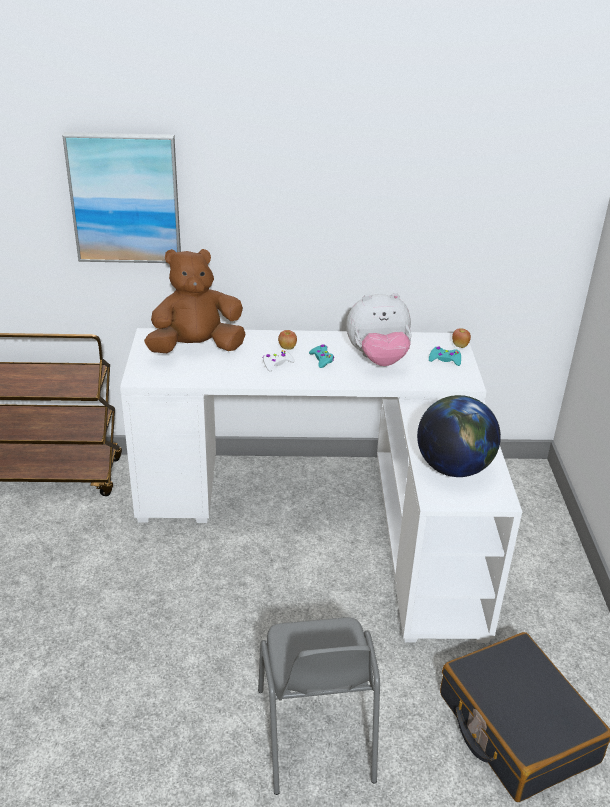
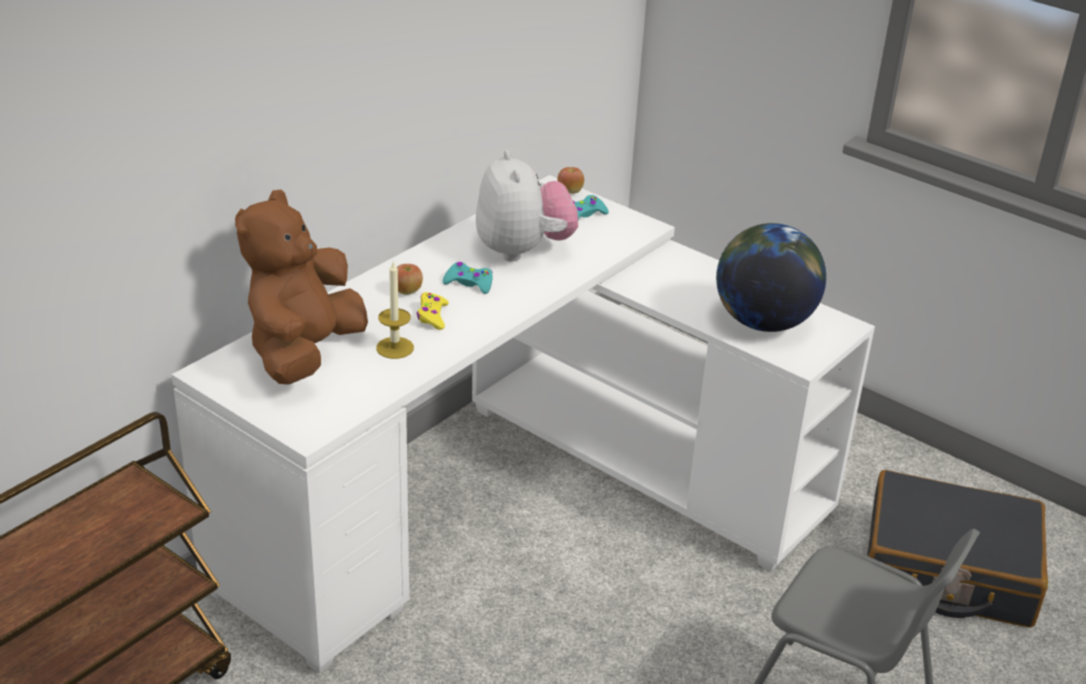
camera: 50 degrees left, 0 degrees up
picture [62,132,181,263] -> none
white game controller [263,349,295,371] -> yellow game controller [417,292,449,330]
plush toy [346,293,412,366] -> plush toy turned 45 degrees counterclockwise [476,150,578,262]
none -> candle [376,261,414,359]

